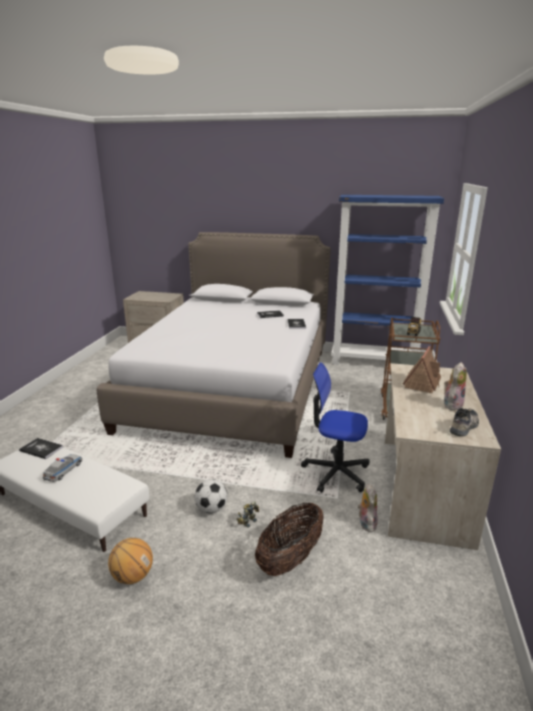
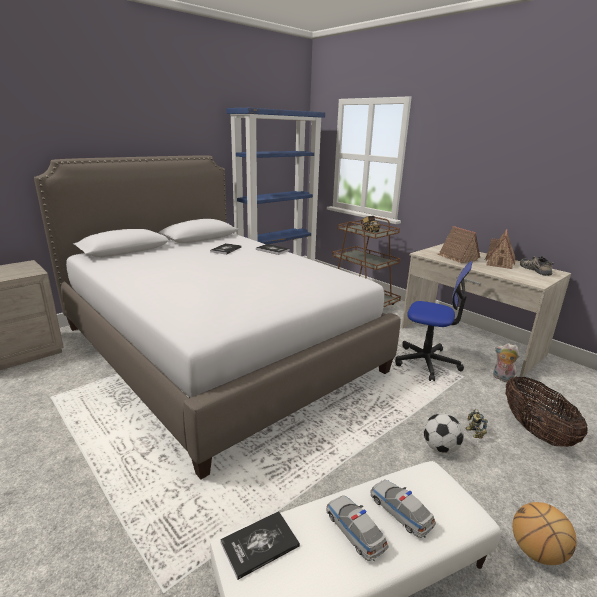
camera: 55 degrees left, 0 degrees up
office chair [301,362,370,493] -> office chair turned 120 degrees counterclockwise [395,261,473,381]
plush toy [444,362,467,410] -> toy house [484,229,515,269]
none -> toy car [370,480,436,538]

